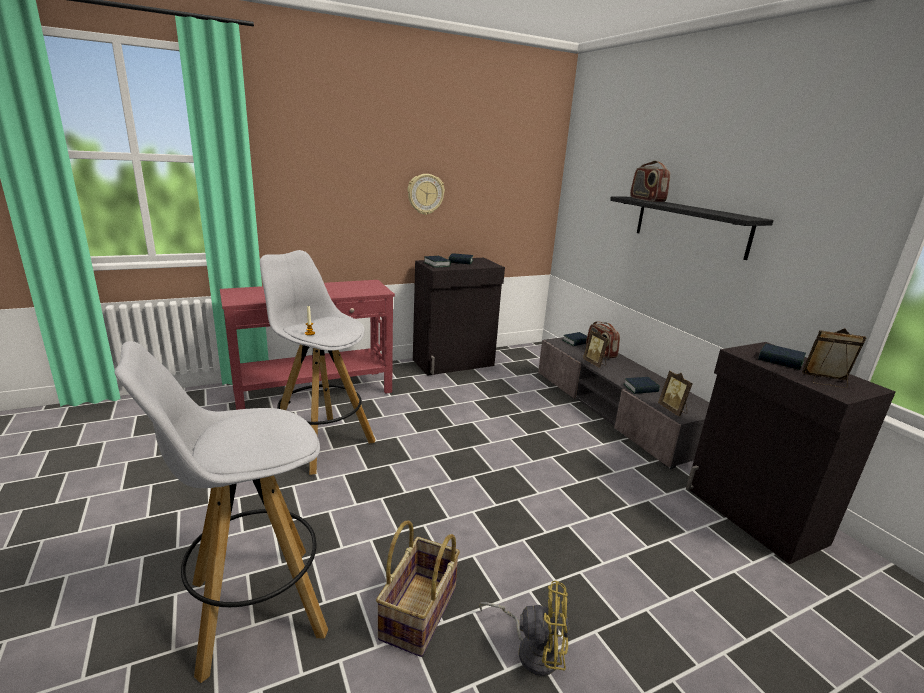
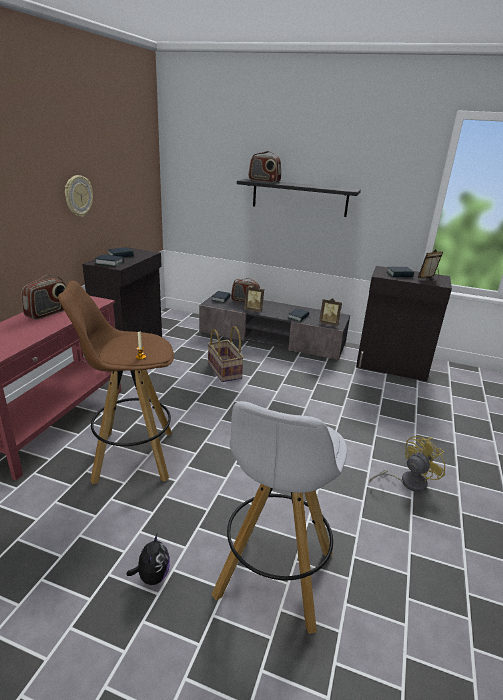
camera: 45 degrees left, 5 degrees up
white stool [260,250,376,475] -> brown stool [58,281,174,484]
basket [376,520,460,657] -> basket moved to [207,326,244,382]
none -> radio [22,275,66,320]
none -> plush toy [127,534,170,585]

